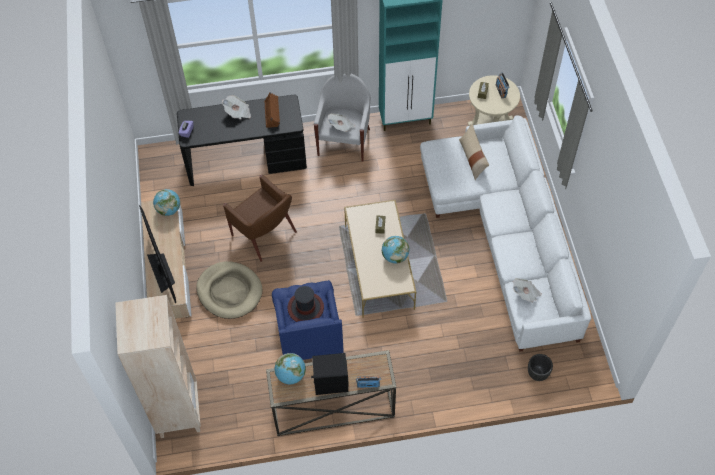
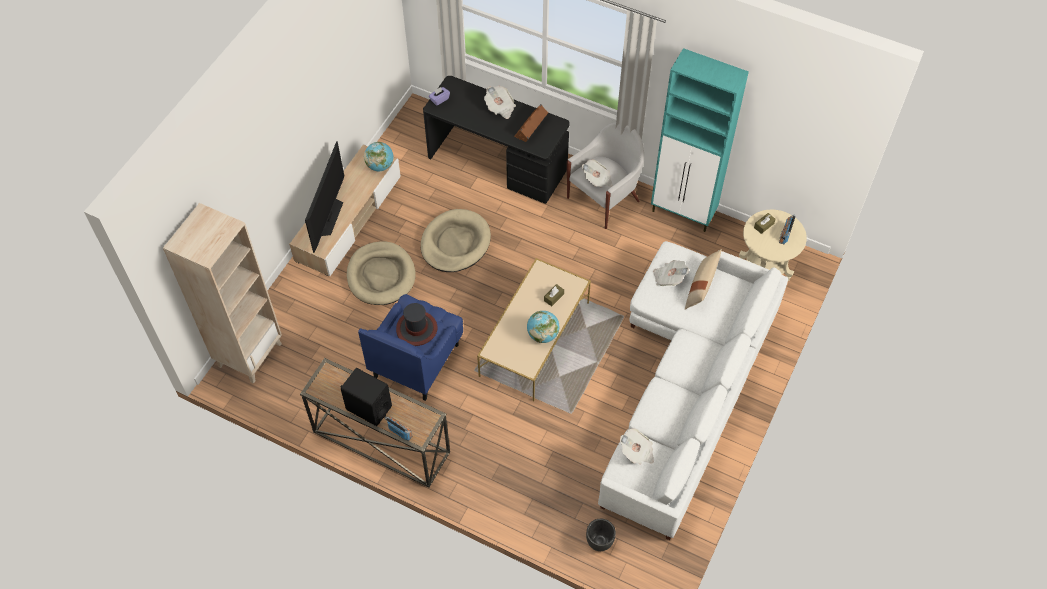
camera: 35 degrees right, 0 degrees up
brown armchair [223,175,297,262] -> beige dog bed [421,209,491,272]
globe [275,353,306,384] -> none
none -> newspaper [653,260,689,286]

